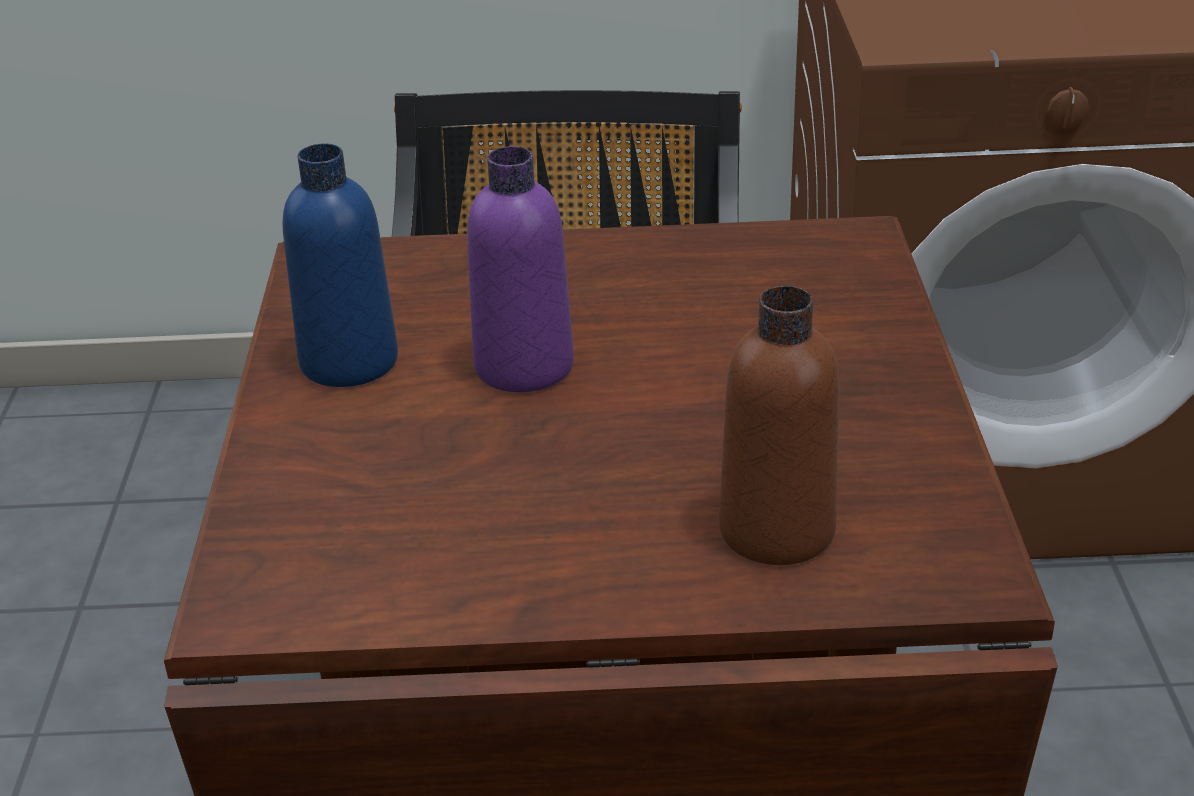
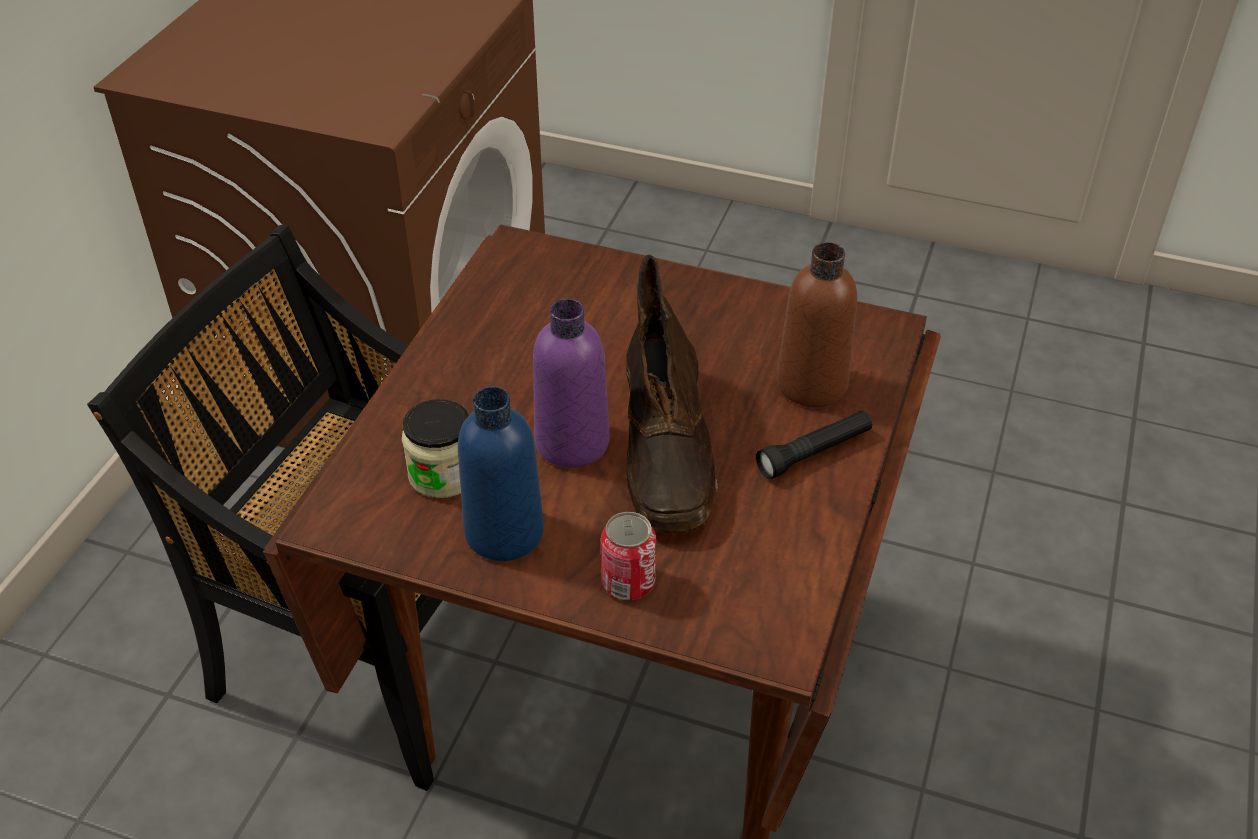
camera: 70 degrees left, 10 degrees up
none -> jar [402,399,469,498]
none -> can [601,512,656,600]
none -> brown boot [626,254,718,534]
none -> black flashlight [756,410,872,479]

